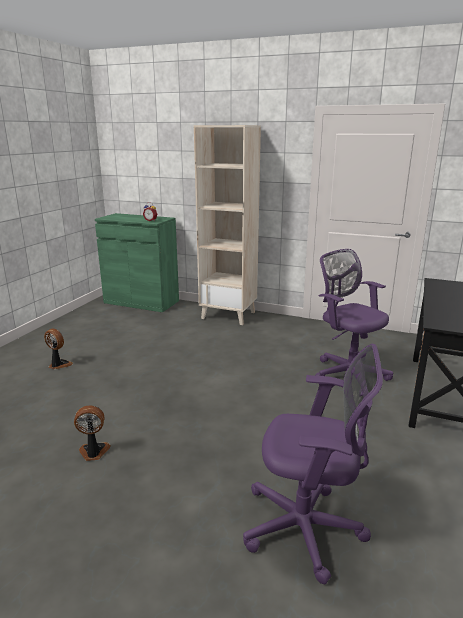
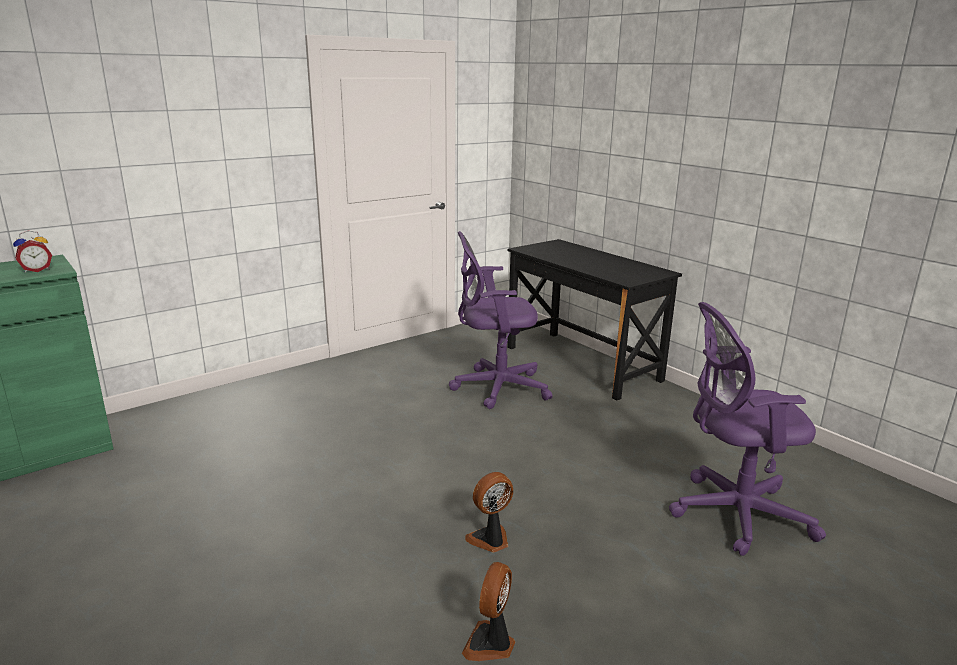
camera: 60 degrees left, 0 degrees up
fan [44,328,73,369] -> fan moved to [465,472,513,552]
beige bookcase [194,125,261,325] -> none
purple office chair [243,344,383,584] -> purple office chair turned 135 degrees counterclockwise [669,302,826,556]

